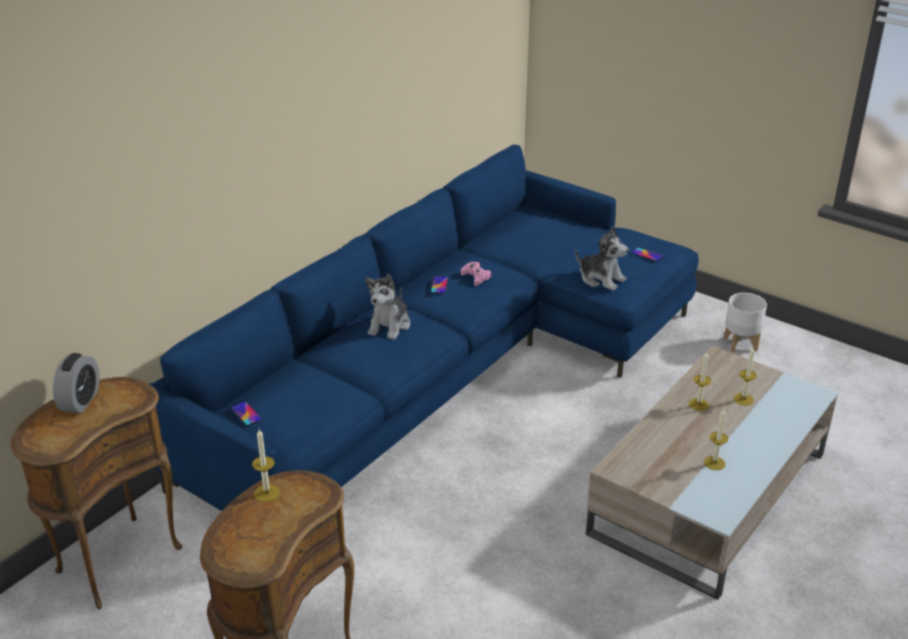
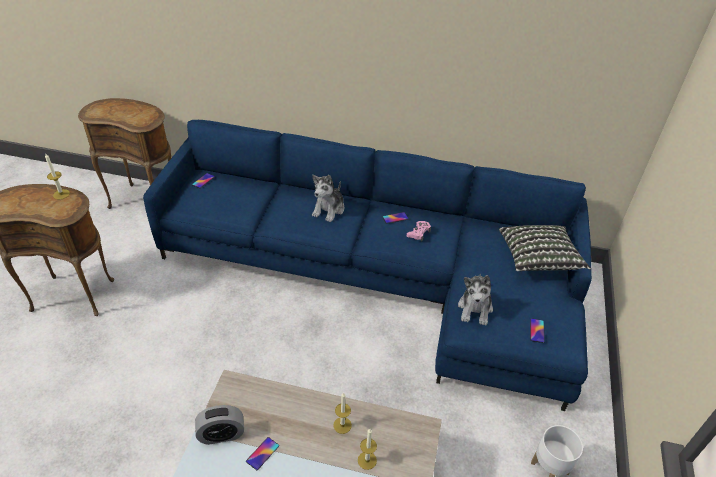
camera: 65 degrees right, 10 degrees up
alarm clock [53,353,99,413] -> alarm clock moved to [195,405,244,445]
plush toy [365,274,410,340] -> plush toy turned 60 degrees counterclockwise [312,175,344,222]
candle [704,409,728,470] -> phone [246,437,279,470]
none -> pillow [499,225,591,271]

